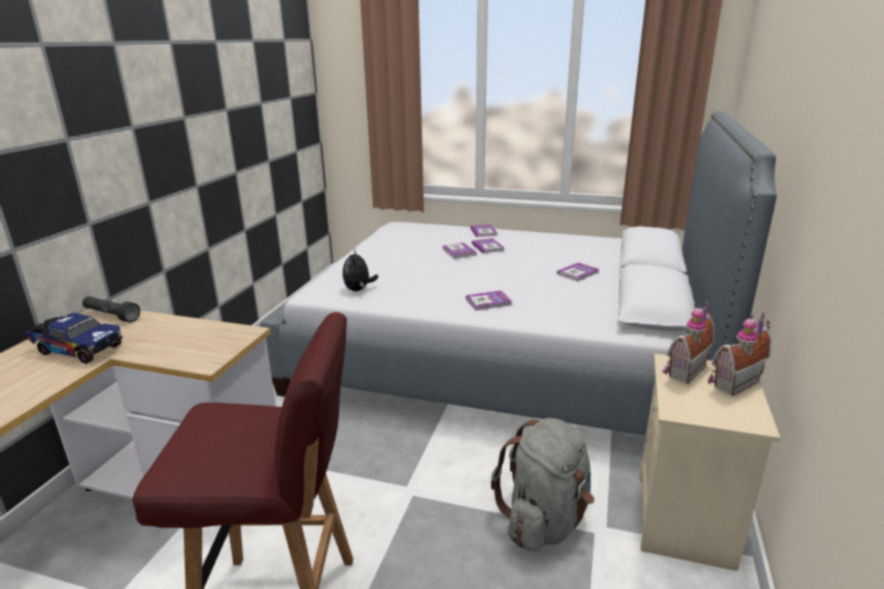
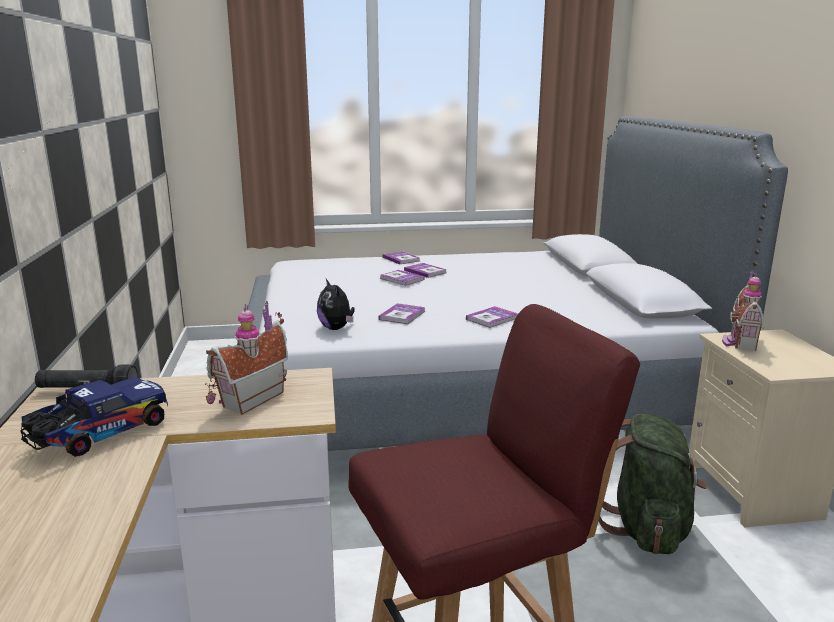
camera: 25 degrees left, 5 degrees down
toy truck [26,313,123,364] -> toy truck turned 45 degrees counterclockwise [21,377,168,457]
grey backpack [491,418,594,552] -> green backpack [599,414,707,554]
book [557,262,599,281] -> book moved to [379,303,425,324]
toy house [708,312,772,396] -> toy house moved to [205,301,288,415]

